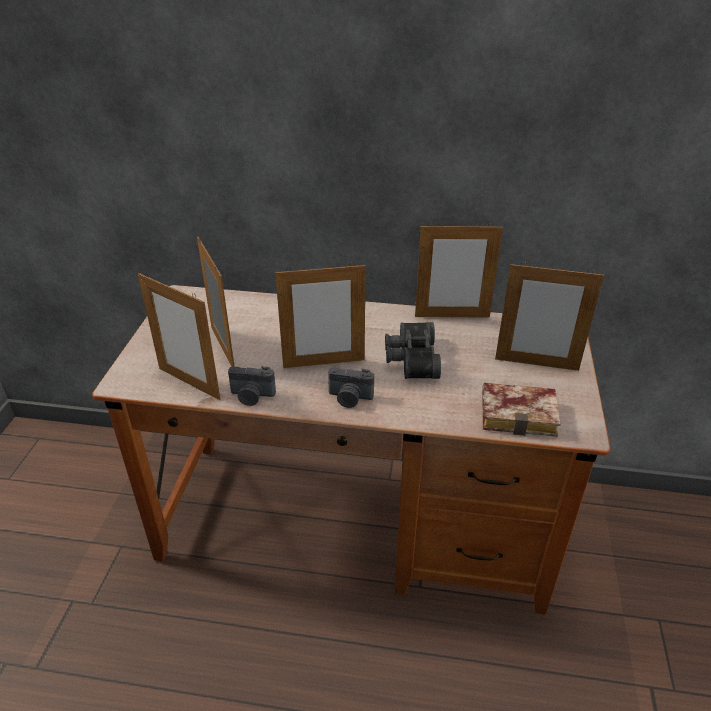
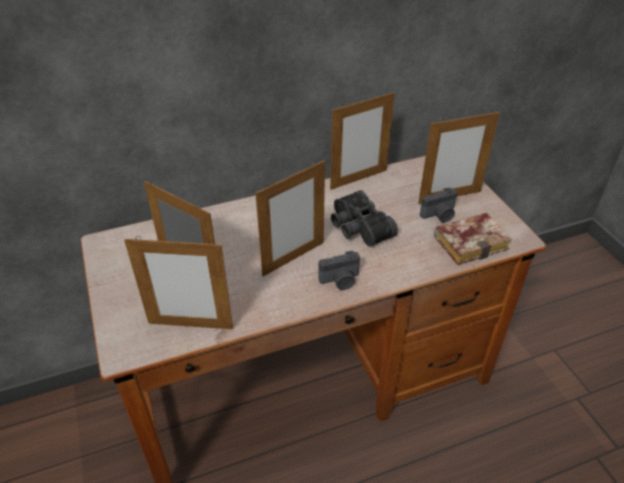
camera: 30 degrees left, 5 degrees up
camera [228,366,276,406] -> camera moved to [420,187,457,223]

